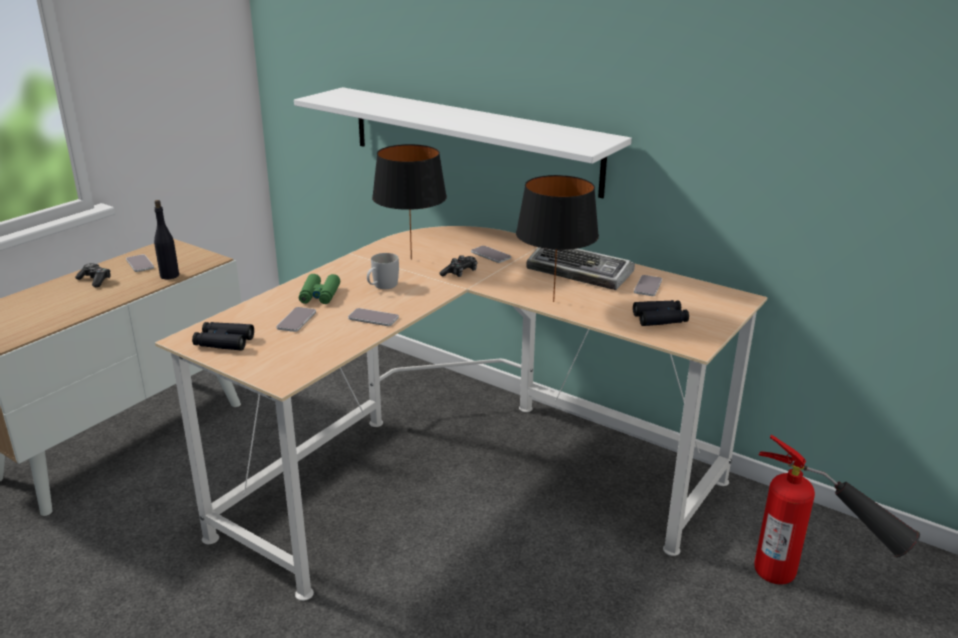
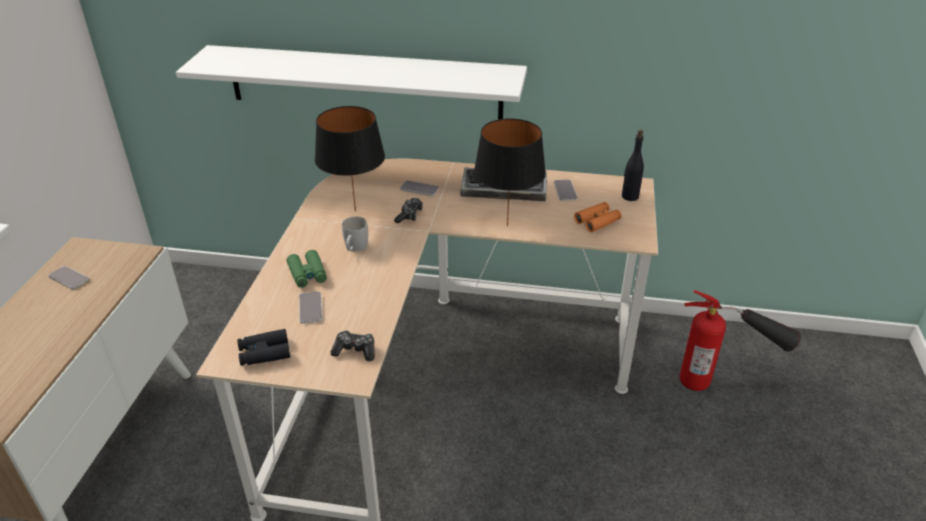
camera: 25 degrees left, 10 degrees up
game controller [75,263,111,287] -> game controller moved to [331,330,375,361]
black bottle [154,200,179,279] -> black bottle moved to [622,130,644,201]
phone [348,308,399,326] -> none
black binoculars [633,300,689,326] -> orange binoculars [574,202,621,232]

